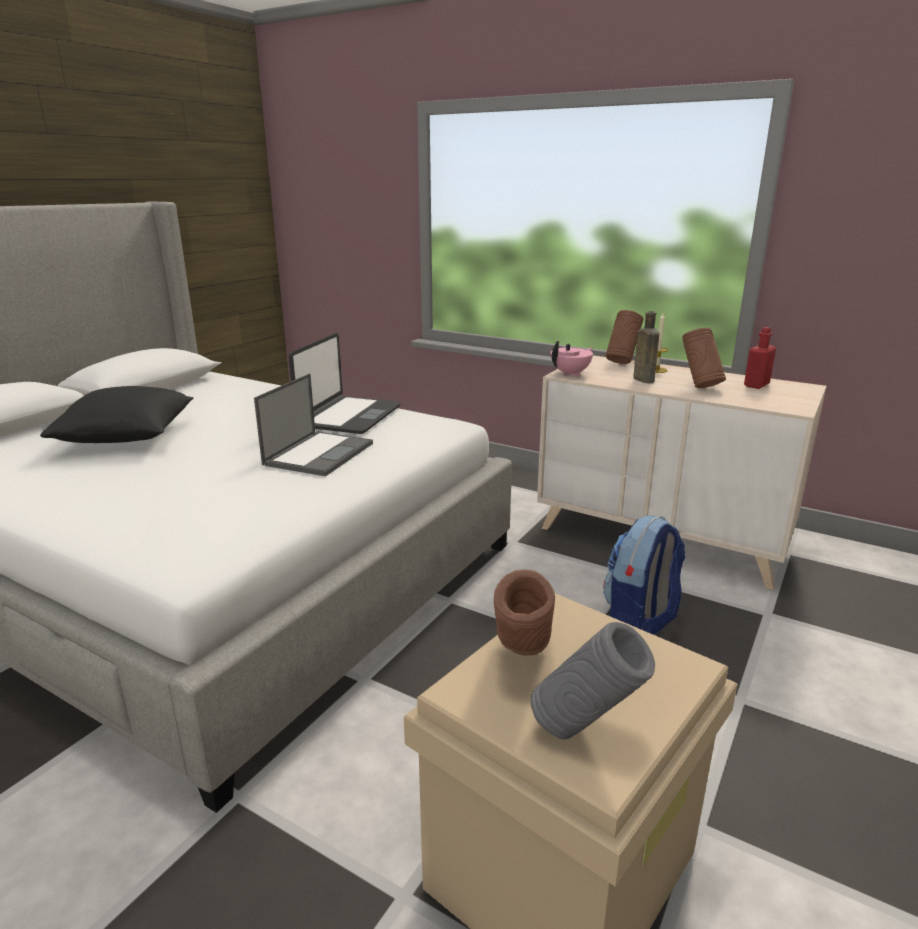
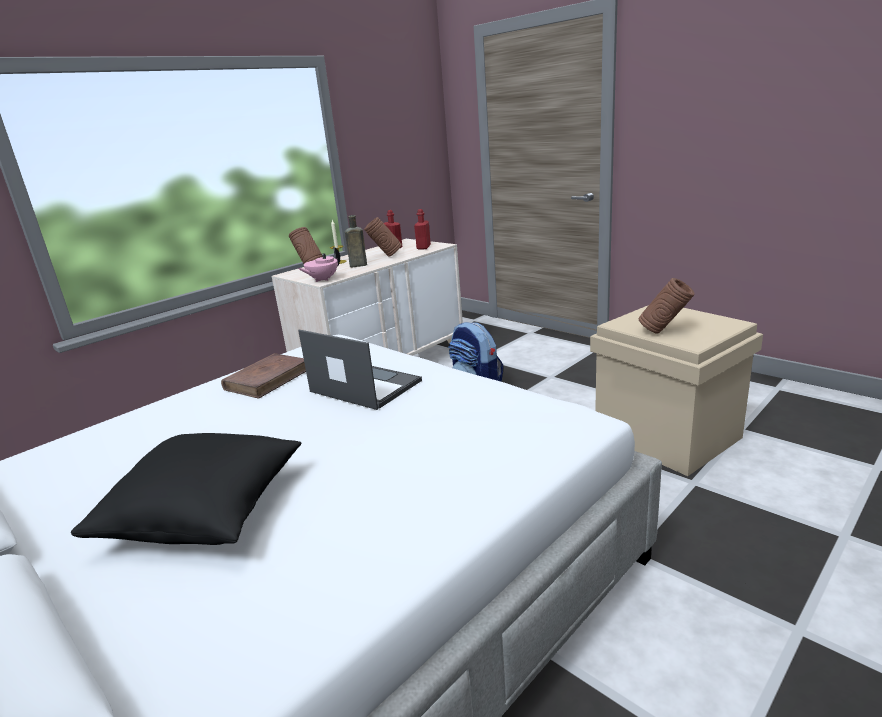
camera: 75 degrees left, 0 degrees up
laptop [289,333,401,434] -> brown book [221,353,306,399]
grey vase [531,622,655,740] -> none
pink teapot [551,341,593,376] -> pink teapot turned 105 degrees counterclockwise [298,247,340,282]
none -> red bottle [414,209,431,250]

